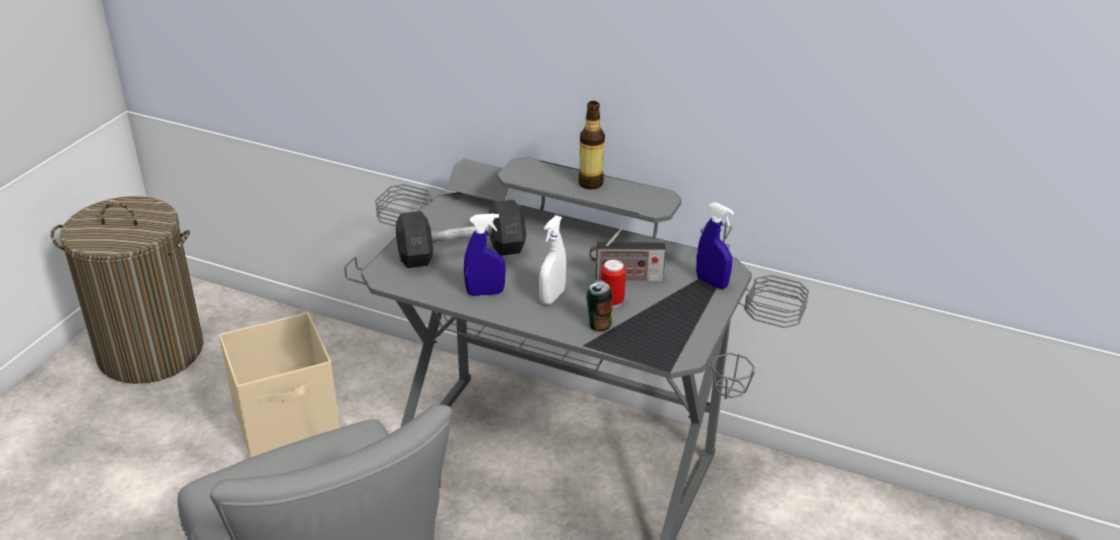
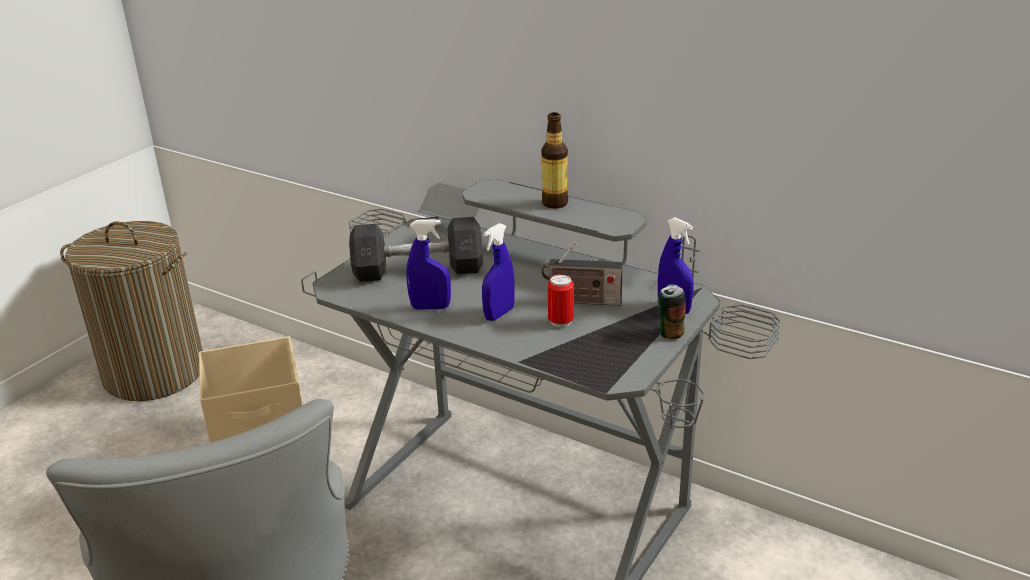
camera: 10 degrees right, 5 degrees down
white spray bottle [539,215,566,305] -> blue spray bottle [482,223,515,321]
can [586,280,613,331] -> can moved to [657,285,686,339]

